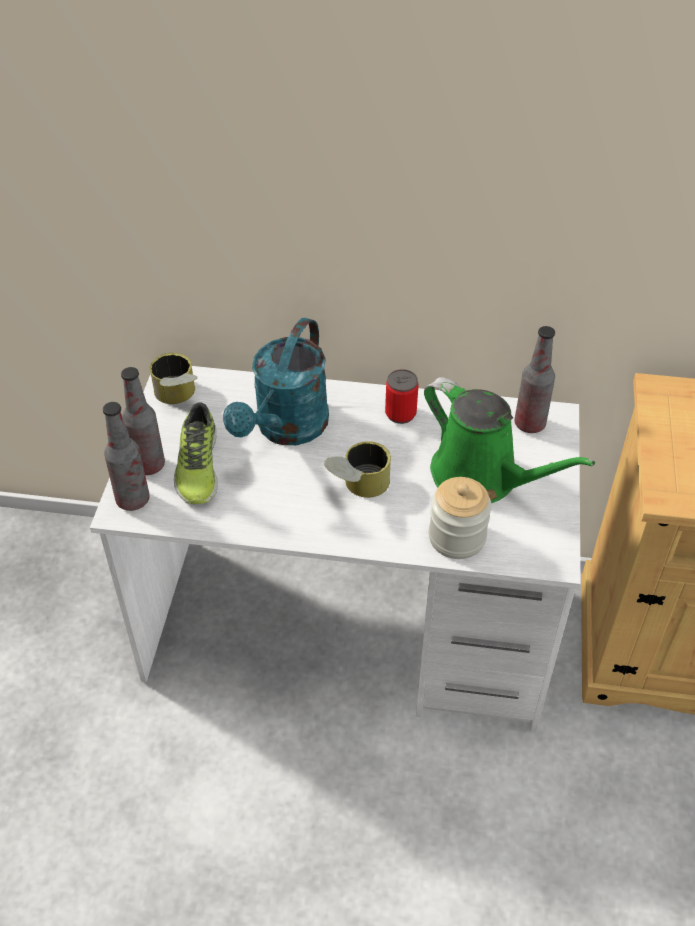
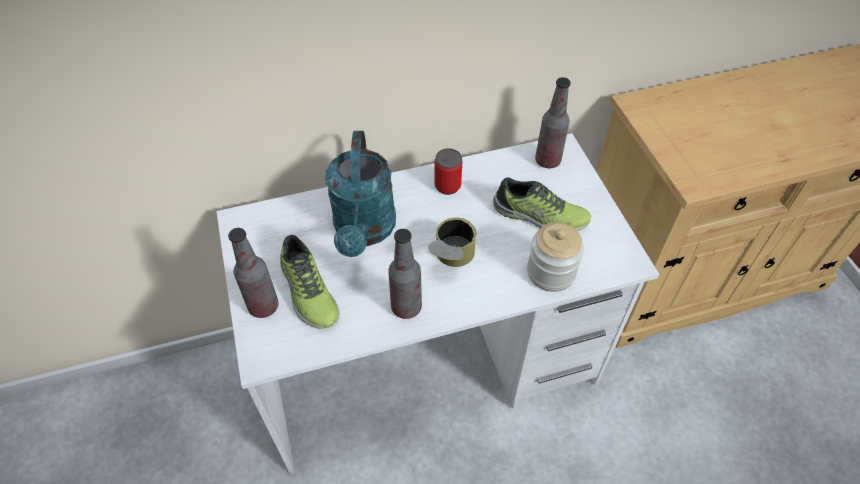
camera: 25 degrees left, 5 degrees up
bottle [103,402,150,511] -> bottle moved to [388,229,422,319]
can [150,353,198,404] -> none
green watering can [424,377,595,503] -> shoe [493,177,591,231]

